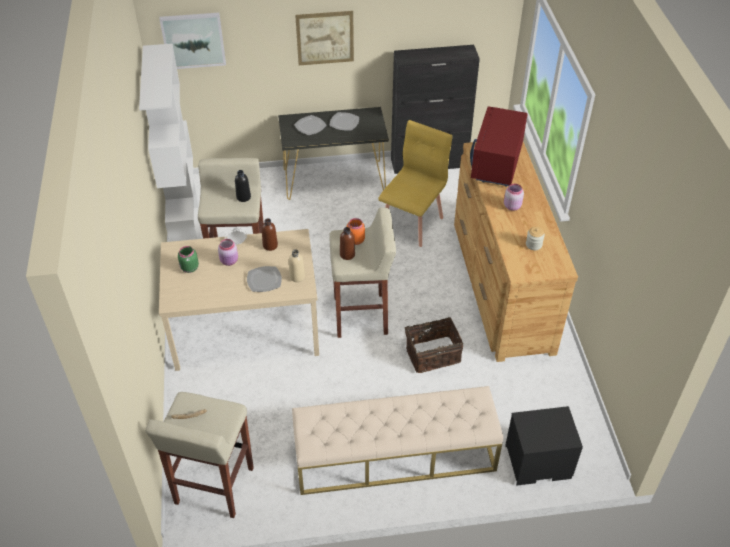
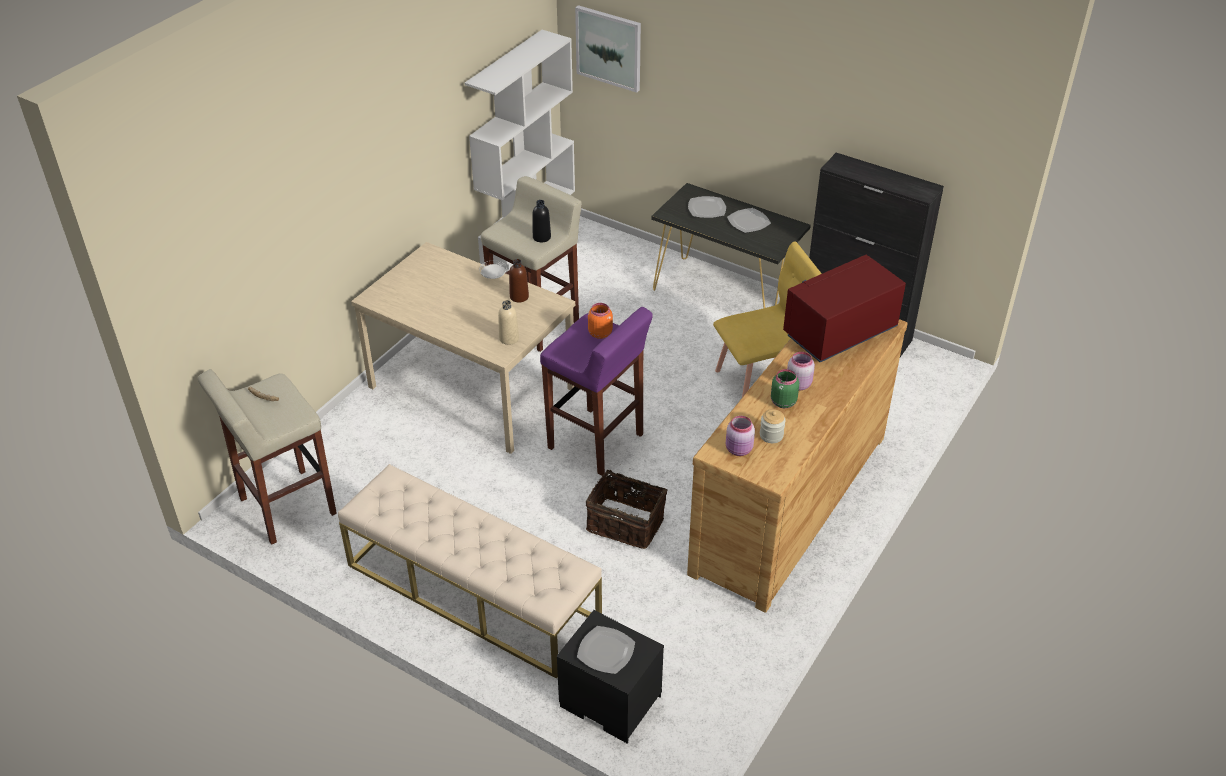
camera: 40 degrees right, 5 degrees down
green jar [178,246,199,273] -> green jar moved to [771,369,799,408]
pink jar [218,239,238,266] -> pink jar moved to [726,416,755,456]
plate [247,266,282,292] -> plate moved to [577,626,635,674]
picture [295,11,354,65] -> none
beige stool [329,207,396,338] -> purple stool [540,307,653,476]
brown bottle [340,227,355,260] -> none

